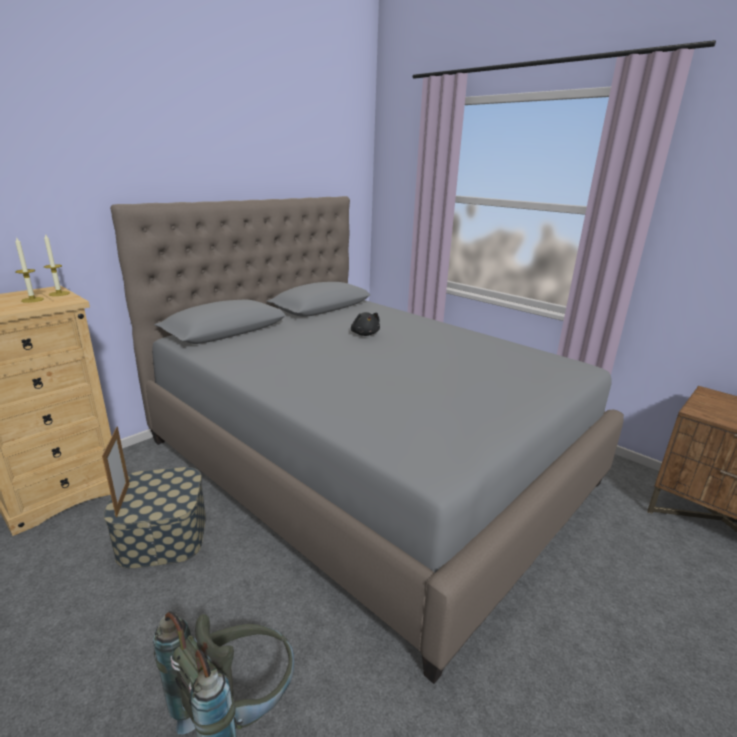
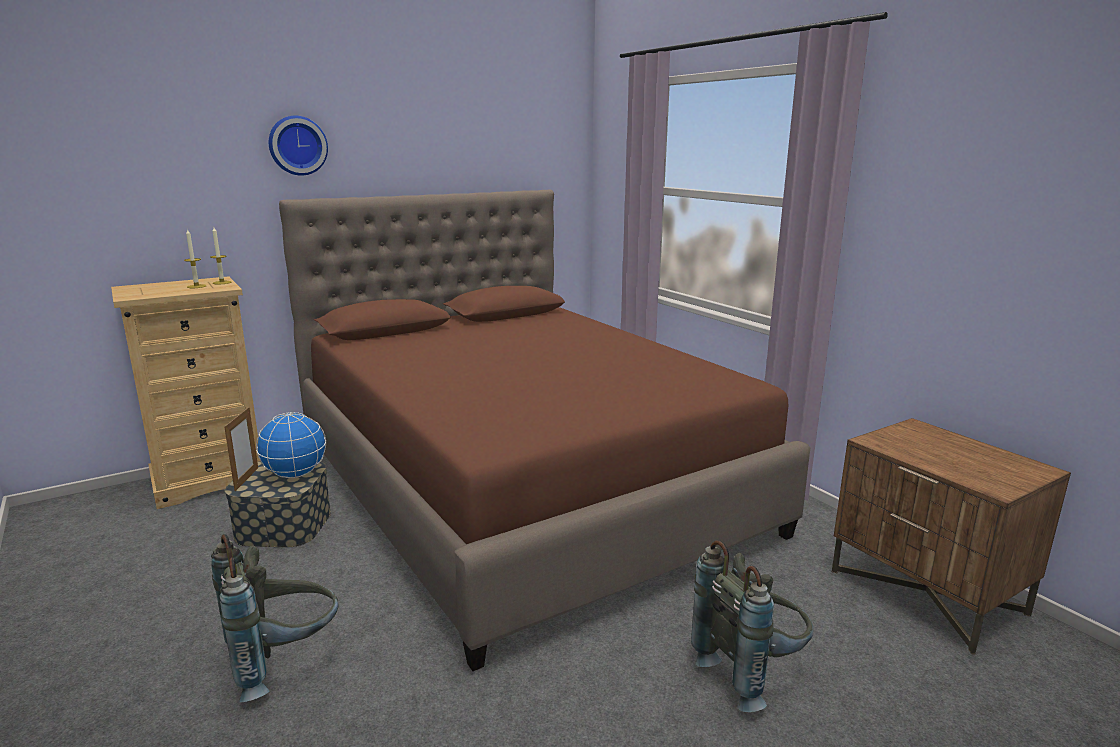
camera: 15 degrees right, 5 degrees down
grey bed [110,196,624,684] -> brown bed [279,190,810,671]
black plush toy [351,312,380,336] -> none
none -> globe [256,412,326,478]
none -> wall clock [269,116,328,176]
none -> grey backpack [691,540,813,712]

